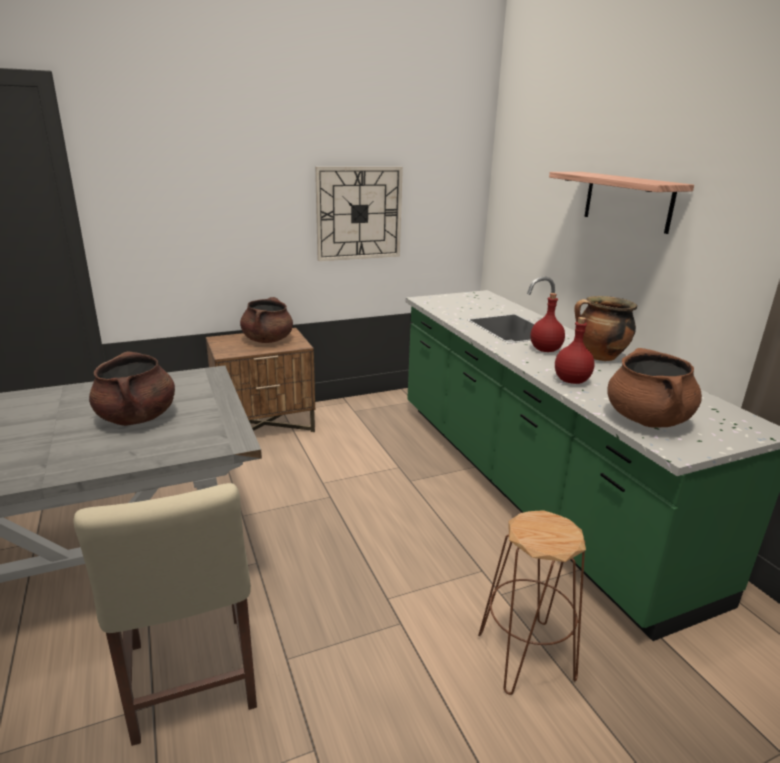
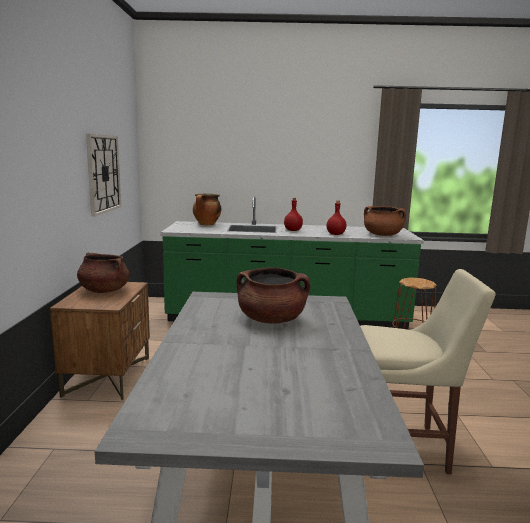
camera: 65 degrees left, 10 degrees down
shelf [549,172,694,234] -> none
cooking pot [574,296,637,361] -> cooking pot moved to [193,194,221,225]

